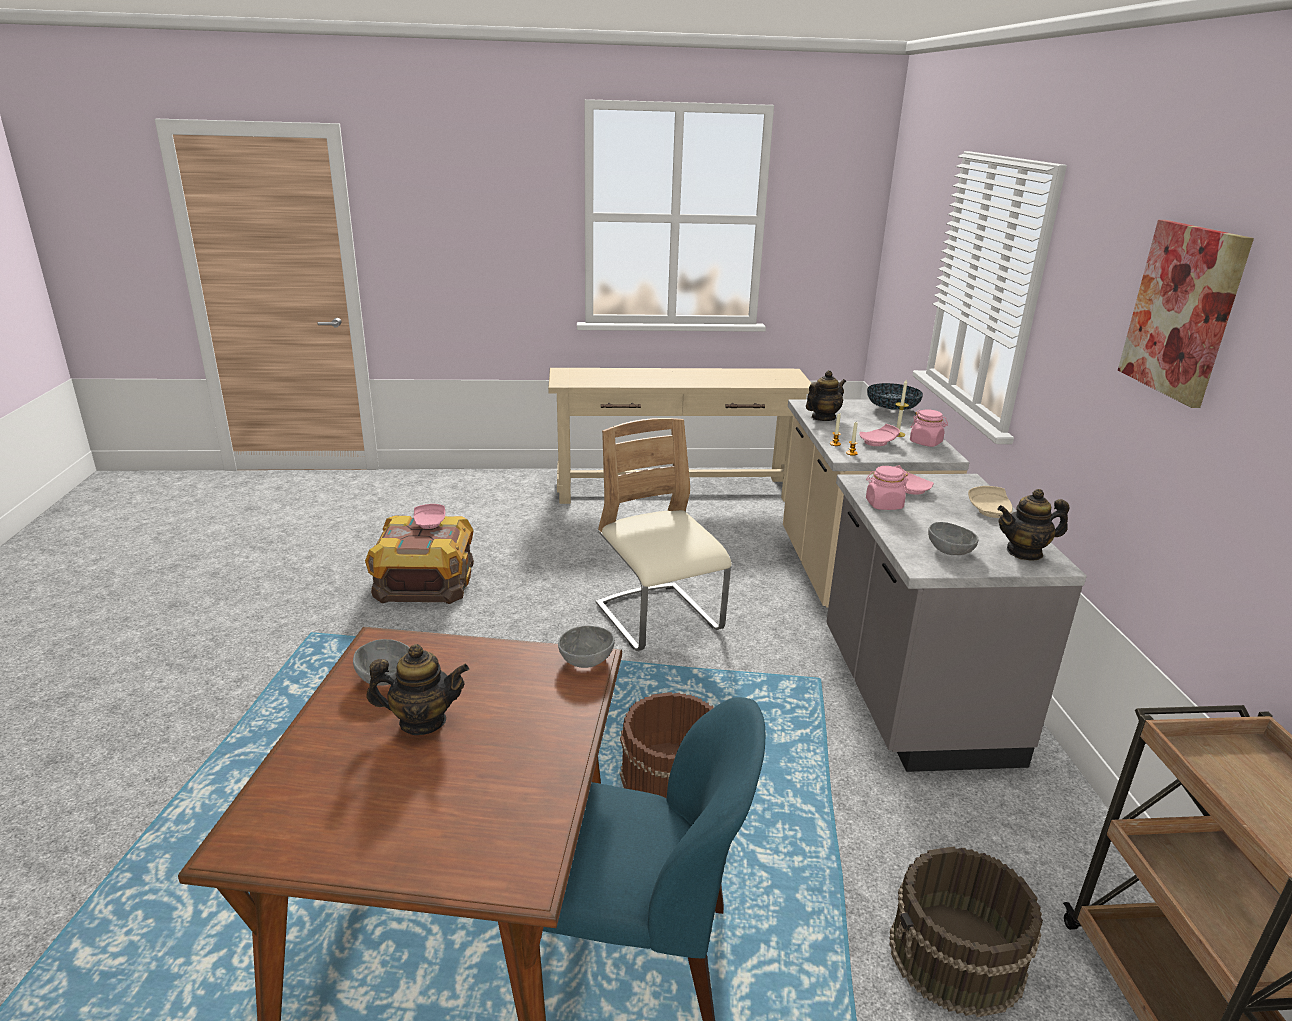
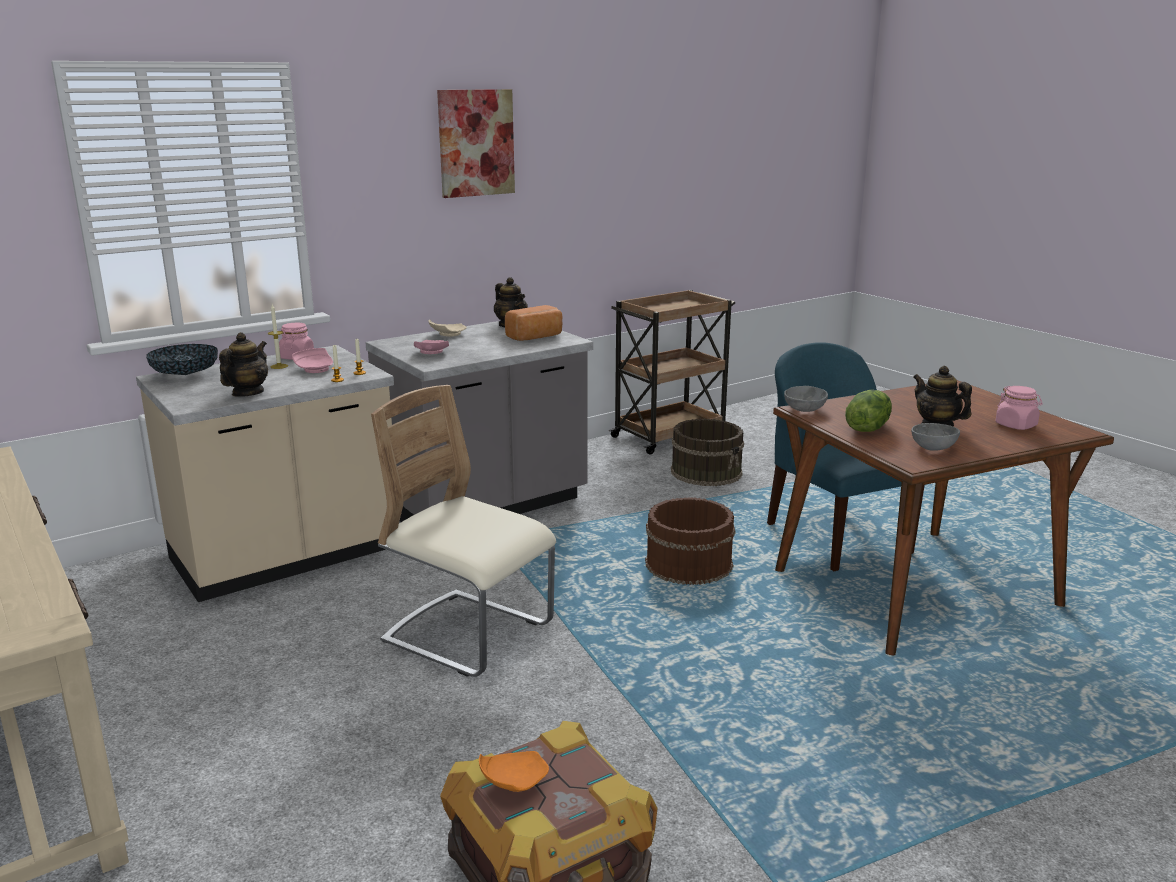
camera: 120 degrees left, 5 degrees down
pink plate [414,504,445,529] -> orange plate [479,751,549,792]
beige chair [596,418,732,651] -> beige chair turned 90 degrees clockwise [371,385,556,677]
teapot [806,370,846,421] -> teapot turned 90 degrees clockwise [219,332,268,397]
pink jar [866,466,908,510] -> pink jar moved to [996,386,1043,430]
grey bowl [928,522,979,555] -> bread [505,305,563,341]
none -> lettuce [845,390,892,432]

